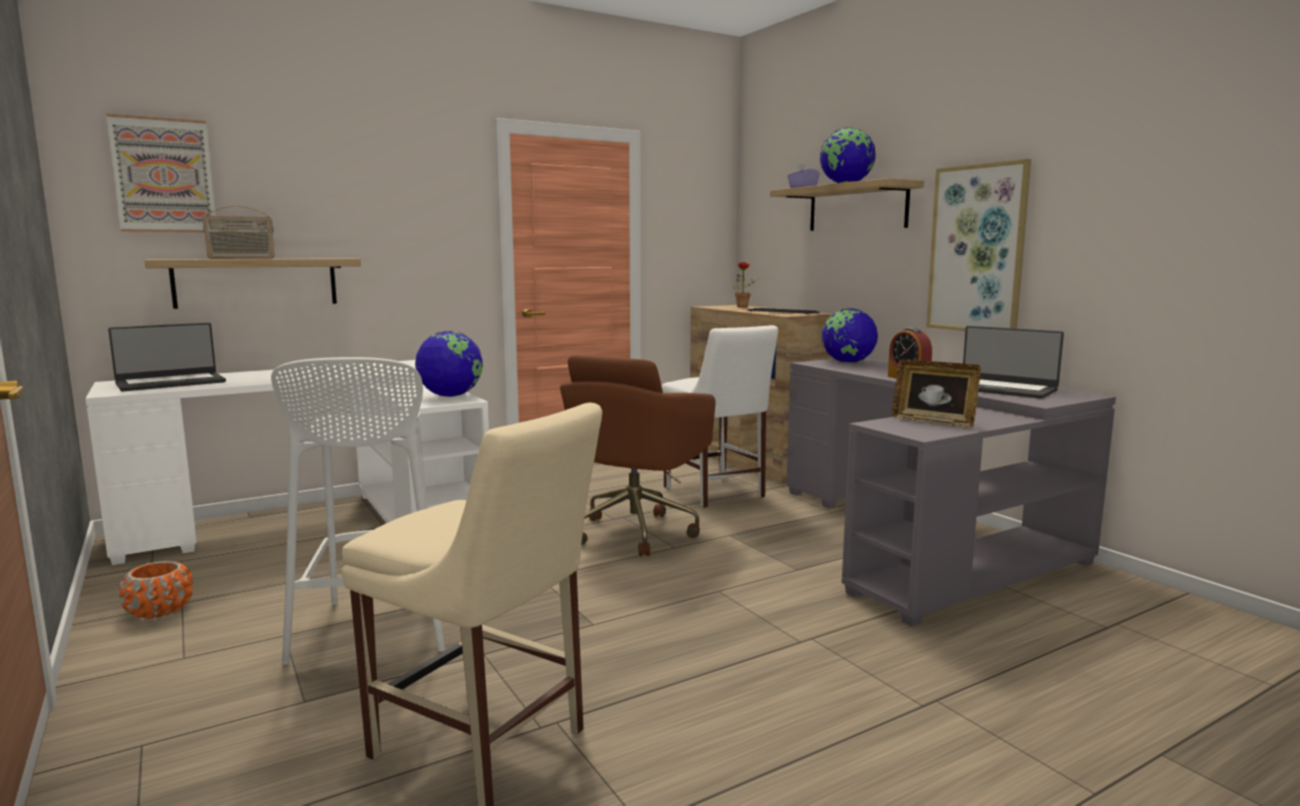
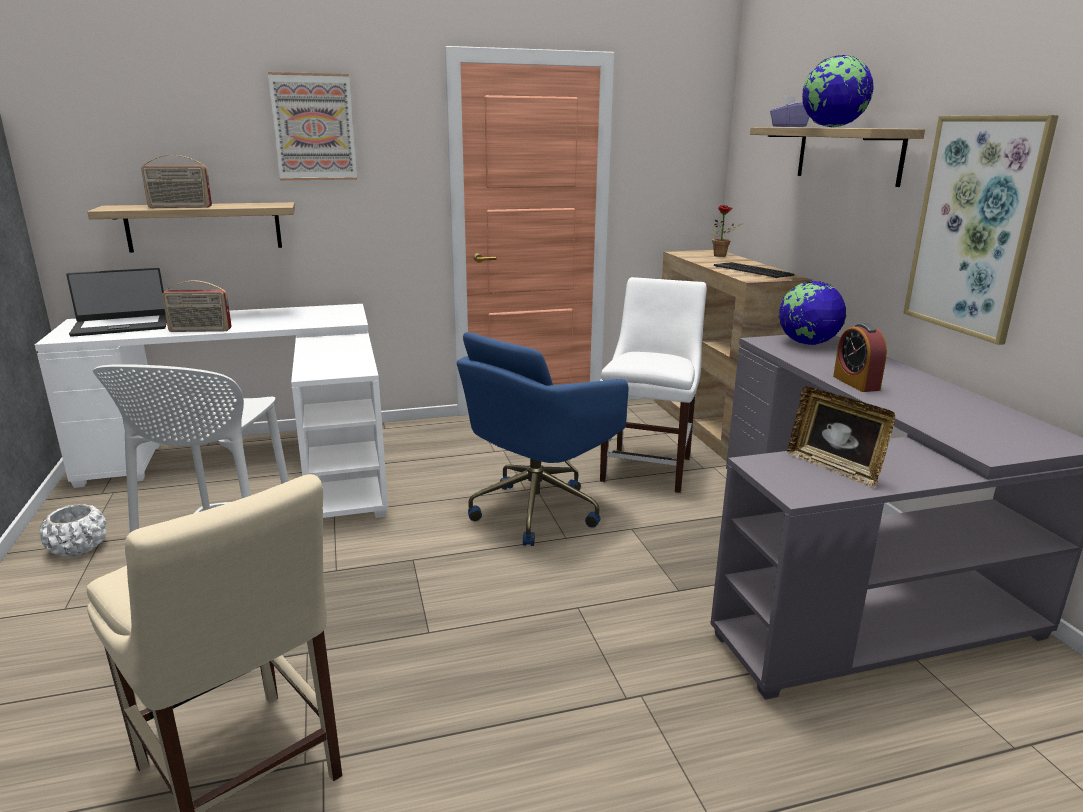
camera: 15 degrees right, 10 degrees up
picture [106,114,216,232] -> picture moved to [268,72,357,180]
orange planter [119,561,193,618] -> white planter [40,504,107,557]
globe [415,331,483,397] -> none
brown office chair [560,355,716,556] -> blue office chair [457,332,628,546]
white chair [661,325,778,508] -> white chair turned 150 degrees counterclockwise [600,277,707,493]
laptop [963,326,1064,398] -> none
none -> radio [162,281,232,332]

